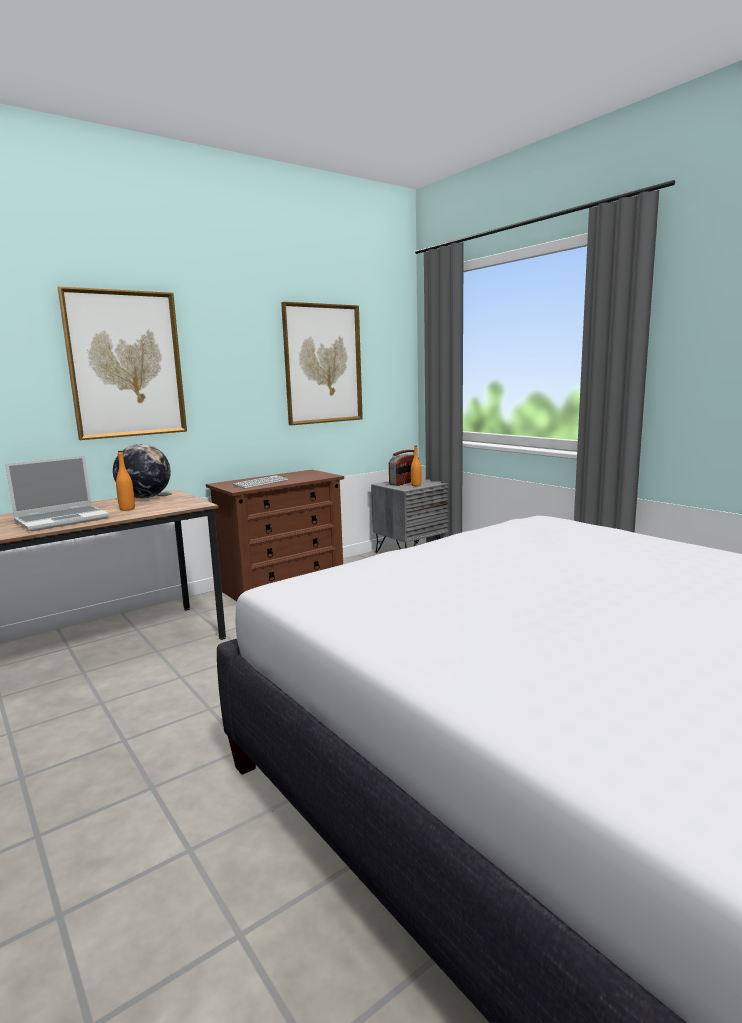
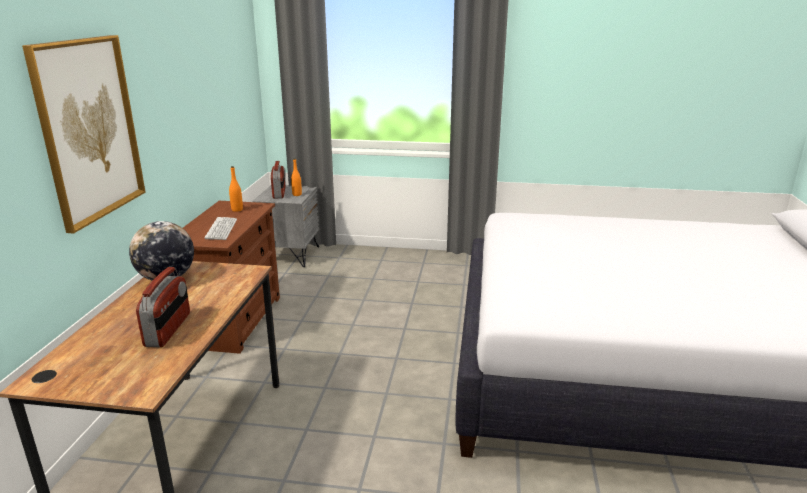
camera: 45 degrees left, 10 degrees up
laptop [5,455,109,532] -> radio [136,267,190,347]
orange bottle [116,451,135,511] -> orange bottle moved to [229,166,243,212]
picture [281,302,363,425] -> none

